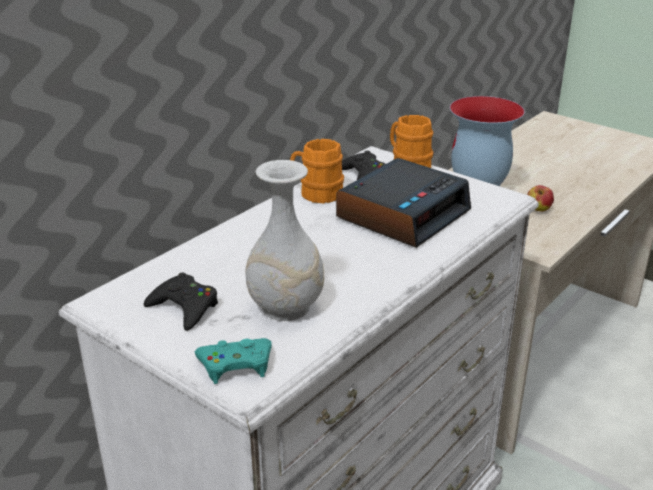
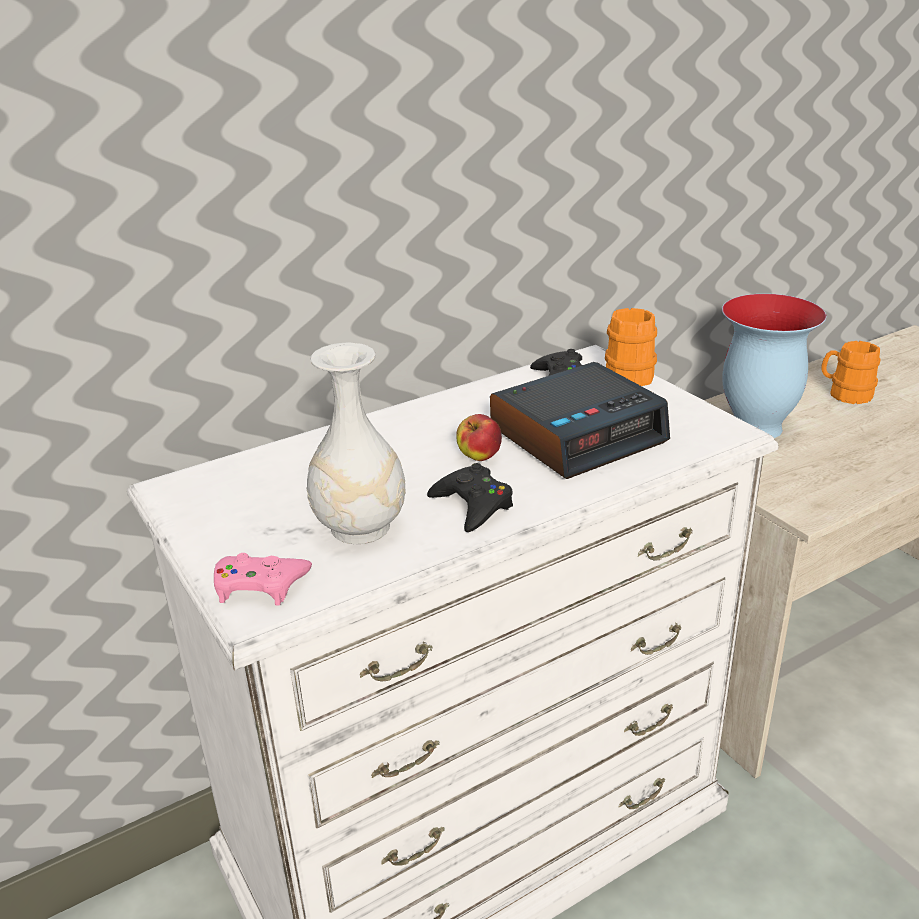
camera: 20 degrees right, 0 degrees up
black game controller [144,273,218,331] -> black game controller moved to [427,463,513,532]
turquoise game controller [195,338,272,384] -> pink game controller [214,553,312,606]
orange mug [290,139,344,204] -> orange mug moved to [822,341,880,404]
apple [527,185,554,212] -> apple moved to [456,414,502,461]

